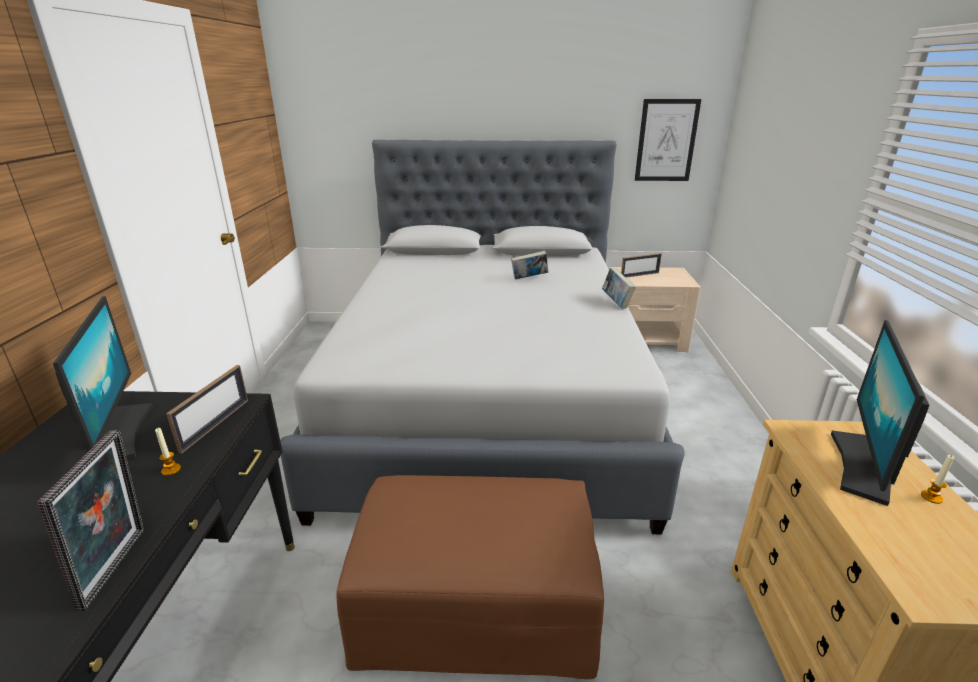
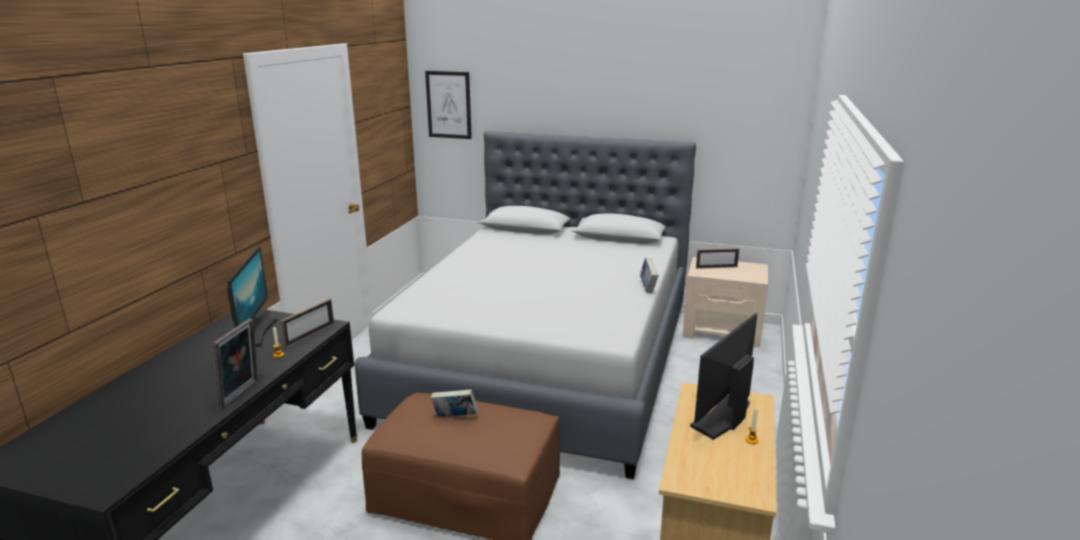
camera: 15 degrees right, 5 degrees down
book [511,251,548,280] -> book moved to [431,389,478,417]
picture [635,99,701,181] -> picture moved to [425,71,472,139]

